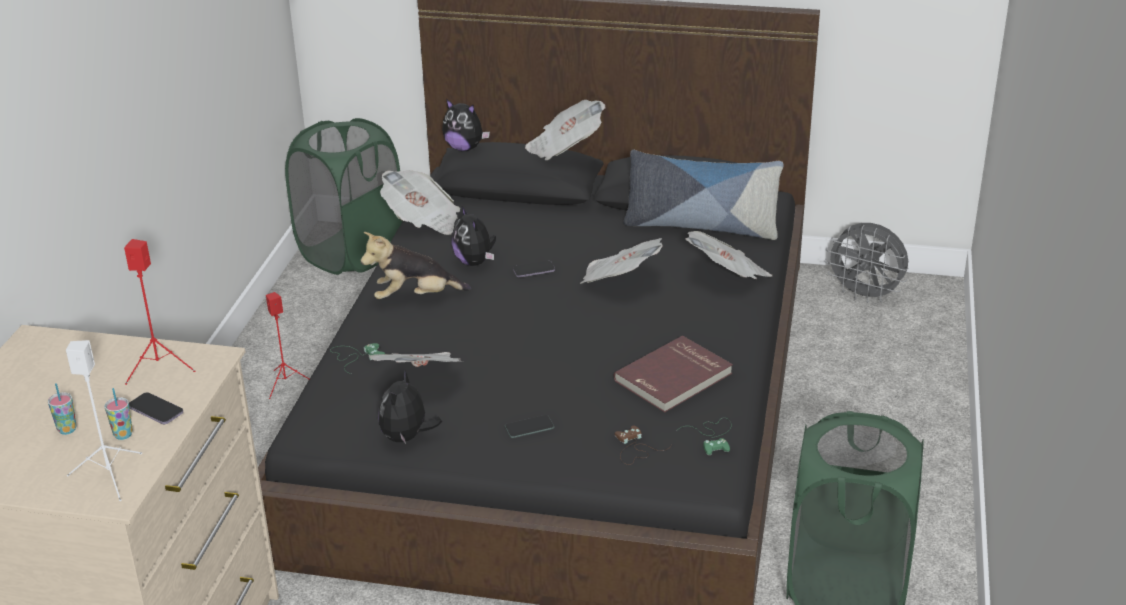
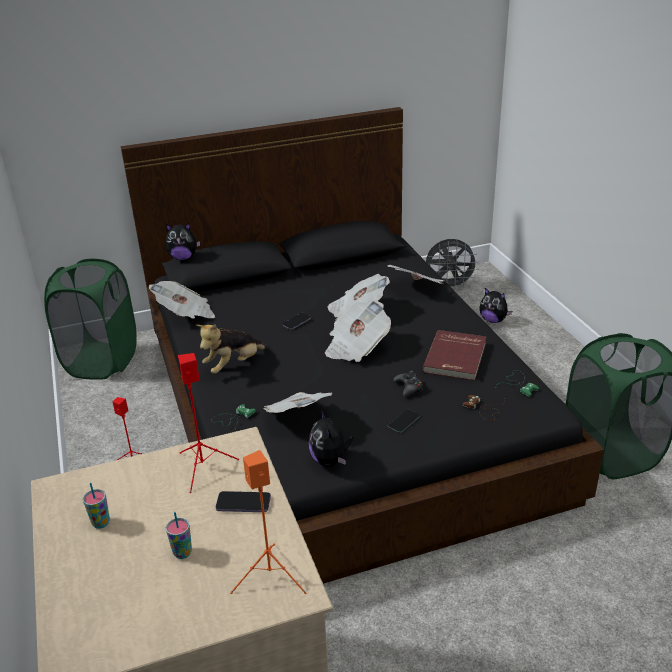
camera: 30 degrees left, 0 degrees up
white speaker [66,340,142,501] -> orange speaker [230,450,306,594]
cup [105,388,133,440] -> cup moved to [83,483,110,529]
plush toy [451,206,496,266] -> plush toy moved to [479,288,512,323]
newspaper [525,99,606,160] -> newspaper moved to [325,301,391,362]
pillow [623,150,784,240] -> none
none -> black game controller [394,370,423,397]

